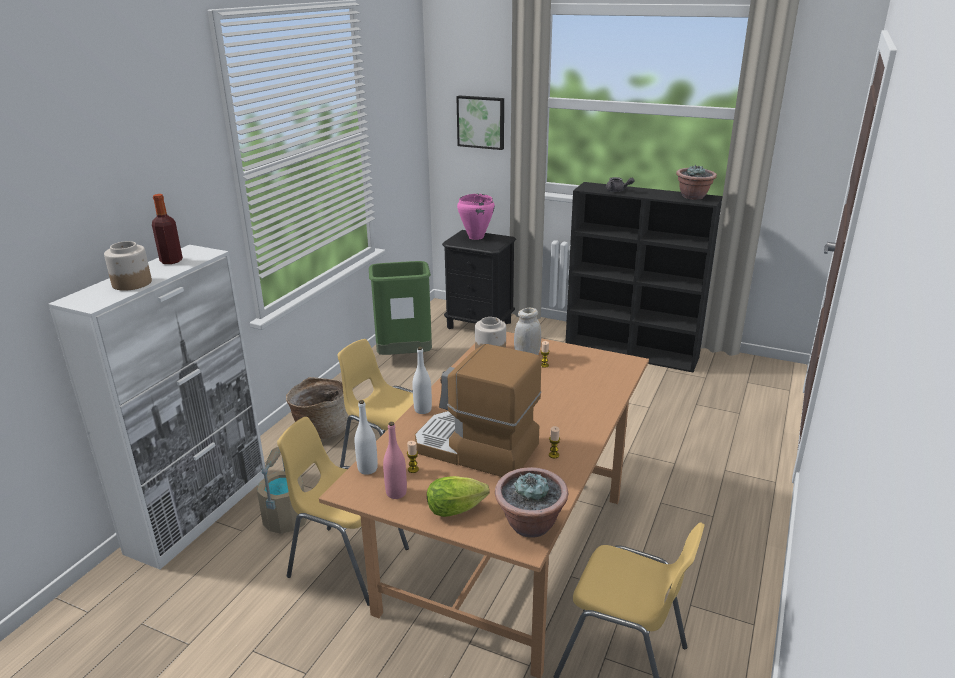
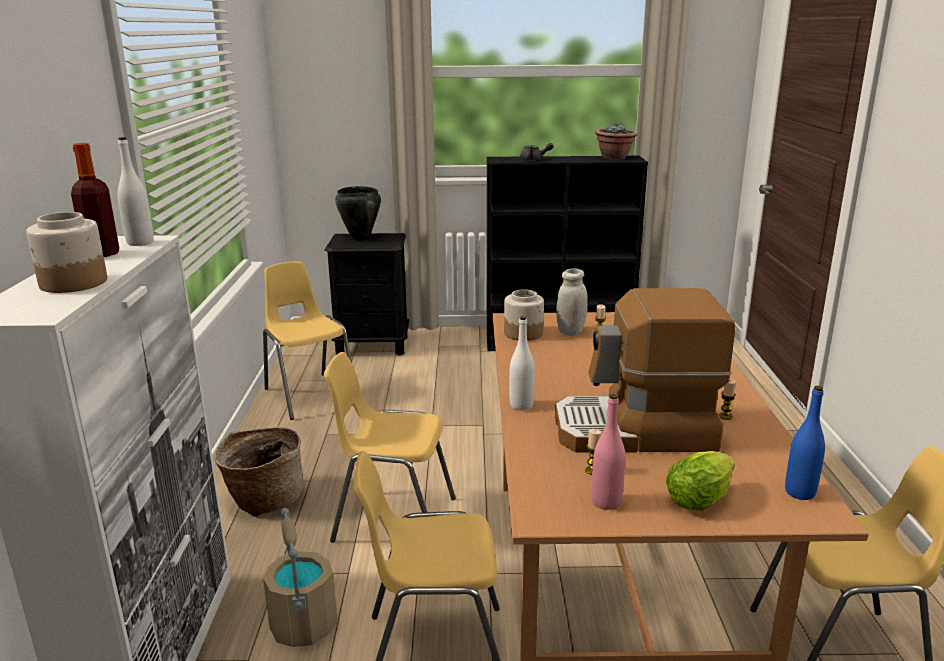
camera: 25 degrees left, 5 degrees down
white bottle [355,400,378,475] -> white bottle moved to [118,137,153,246]
green trash can [369,261,432,355] -> yellow chair [263,261,352,420]
picture [456,95,504,150] -> none
pink cooking pot [457,194,495,240] -> black cooking pot [335,186,381,241]
potted plant [495,467,568,538] -> blue bottle [785,386,825,500]

